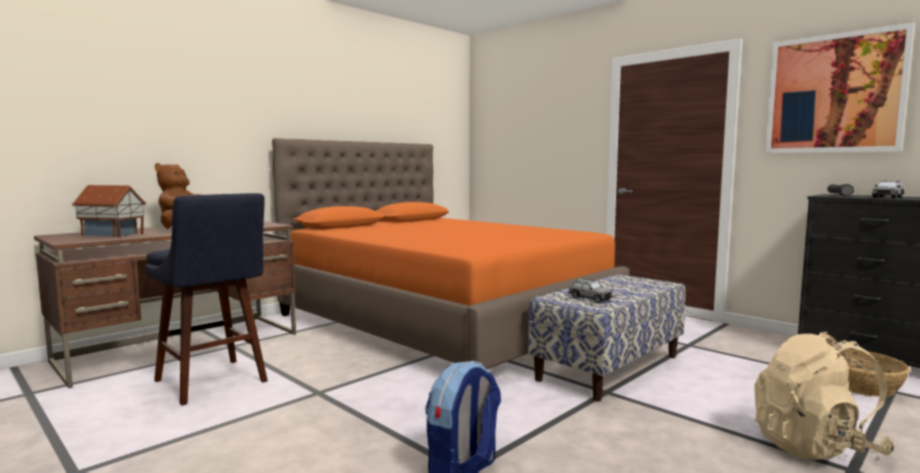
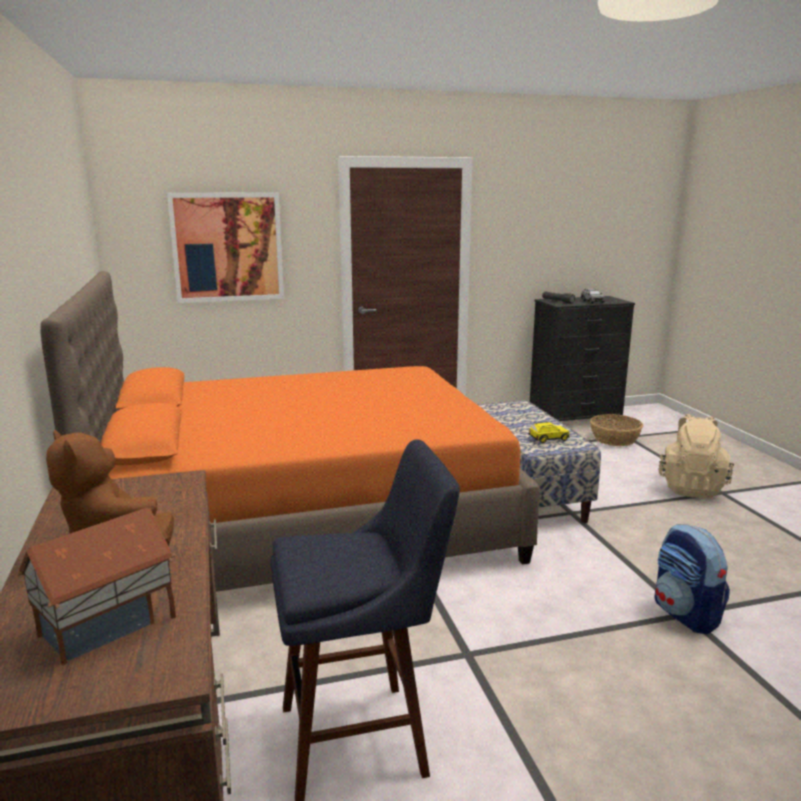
camera: 60 degrees left, 10 degrees up
grey toy car [568,279,613,303] -> yellow toy car [528,422,570,443]
picture [765,23,915,153] -> picture moved to [167,192,284,303]

